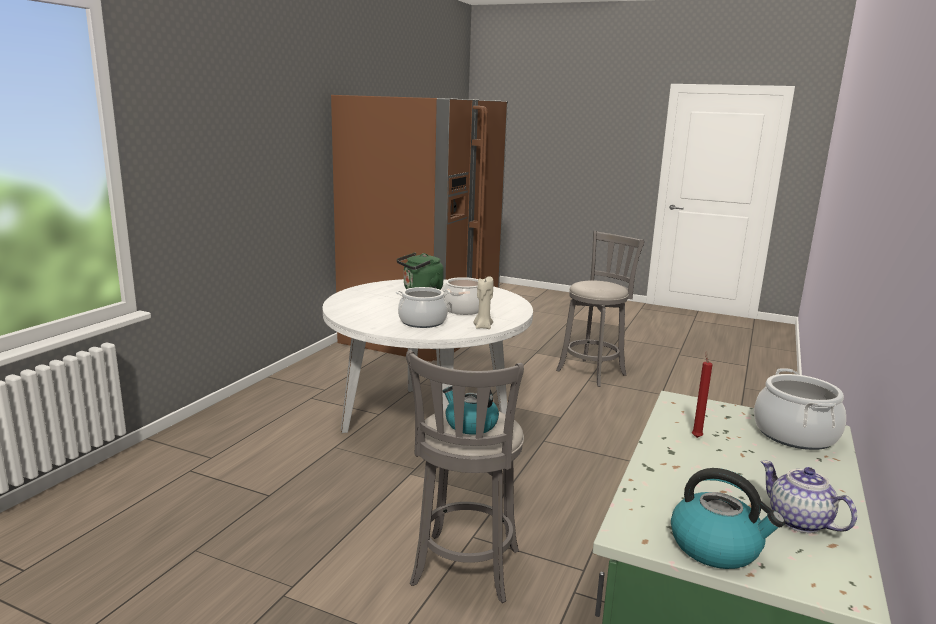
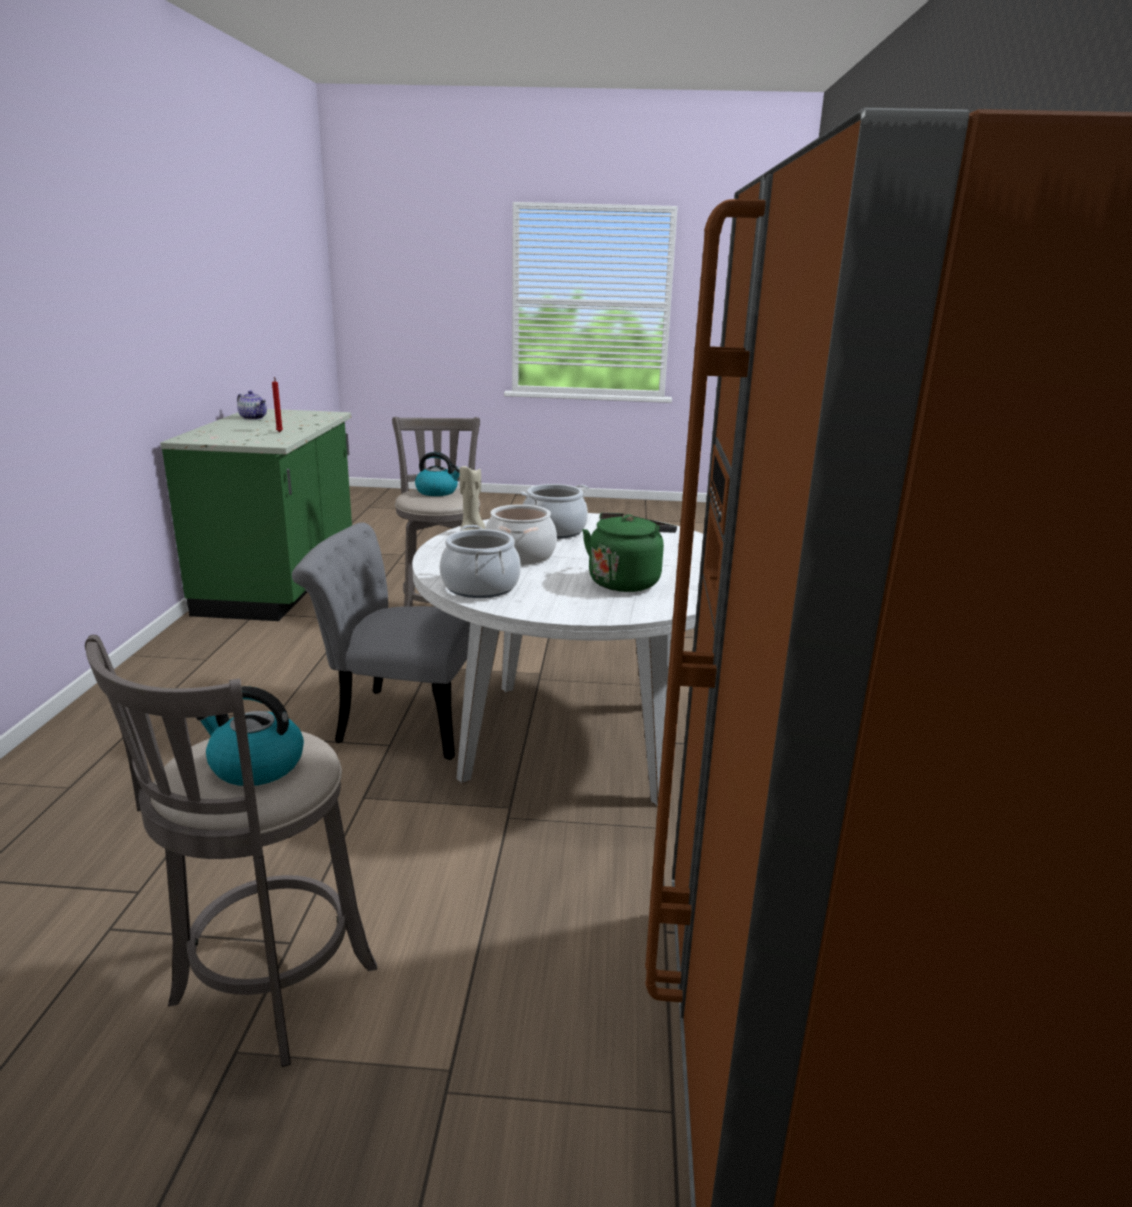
camera: 160 degrees right, 5 degrees up
kettle [671,468,785,569] -> kettle moved to [196,686,304,786]
cooking pot [754,368,846,450] -> cooking pot moved to [439,525,521,598]
none -> grey chair [292,523,470,760]

